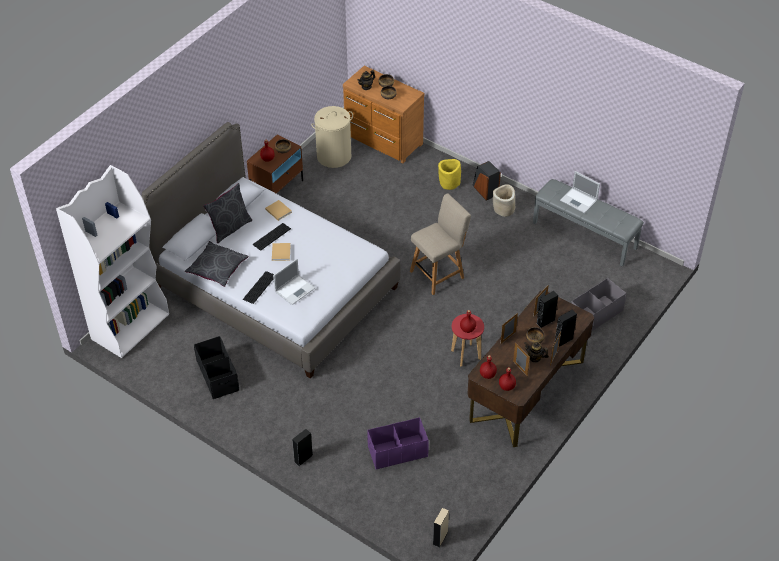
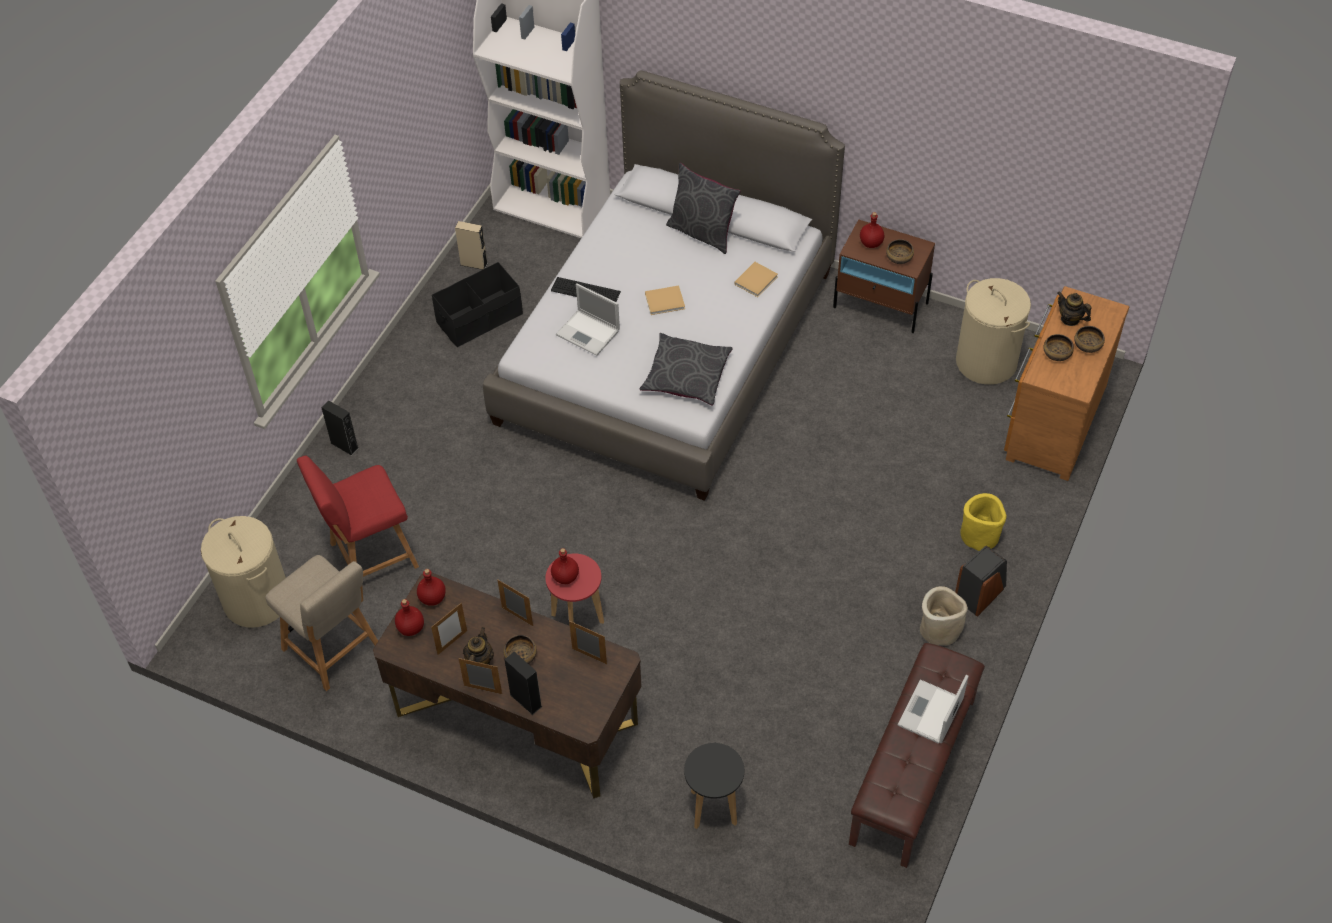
camera: 80 degrees right, 5 degrees up
grey pillow [185,241,249,287] -> grey pillow moved to [639,333,733,405]
keyboard [253,223,291,251] -> none
purple storage box [368,417,429,469] -> red chair [297,456,419,577]
beige chair [410,193,471,295] -> beige chair moved to [265,555,378,691]
beige speaker [433,508,449,548] -> beige speaker moved to [455,221,488,270]
grey bench [533,179,644,267] -> brown bench [849,643,985,868]
black speaker [536,291,558,328] -> none
grey storage box [571,278,626,332] -> black stool [684,743,744,829]
none -> beige laundry basket [201,516,286,628]

